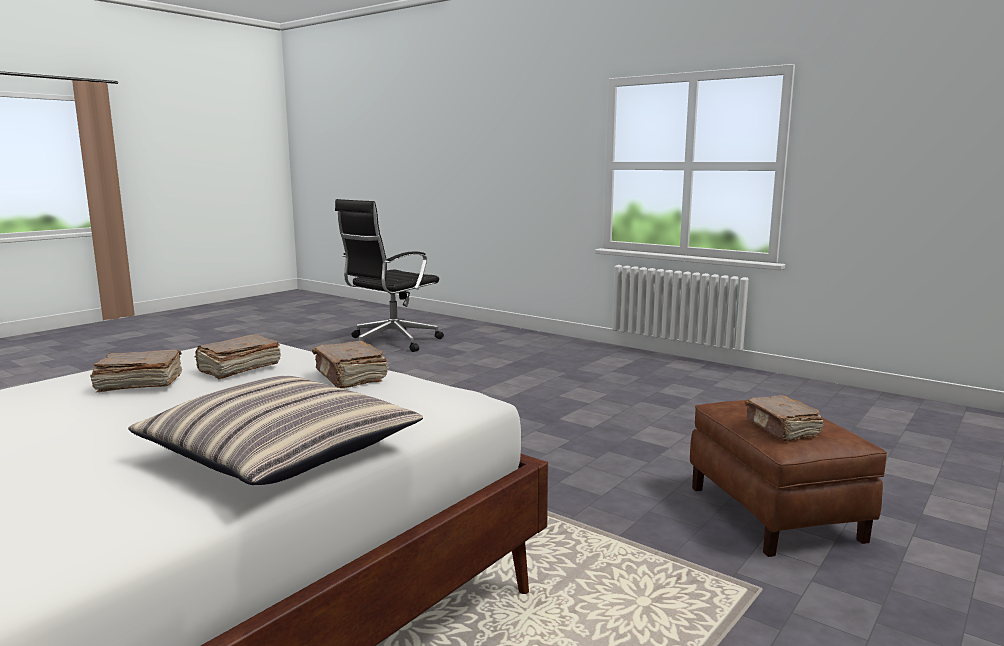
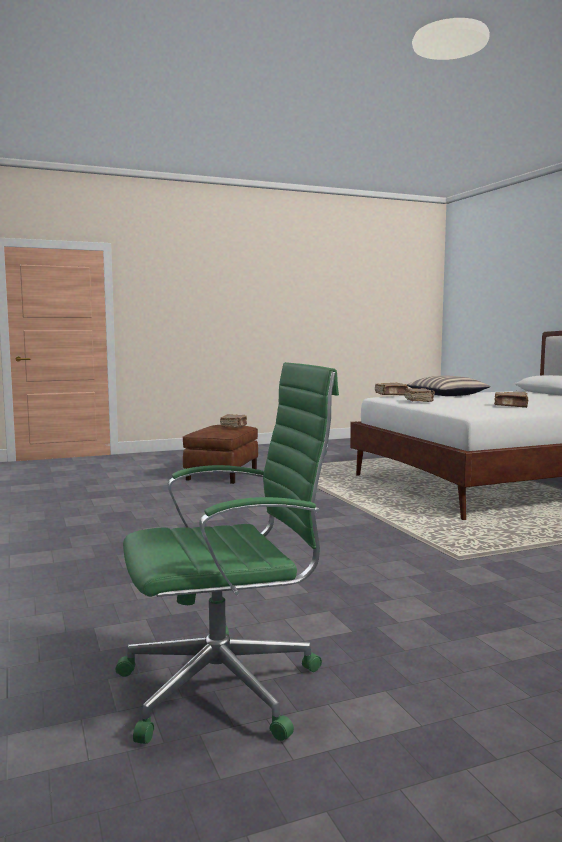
camera: 150 degrees left, 5 degrees down
brown book [195,334,281,379] -> brown book moved to [375,382,408,395]
black office chair [335,199,444,352] -> green office chair [116,362,339,744]

